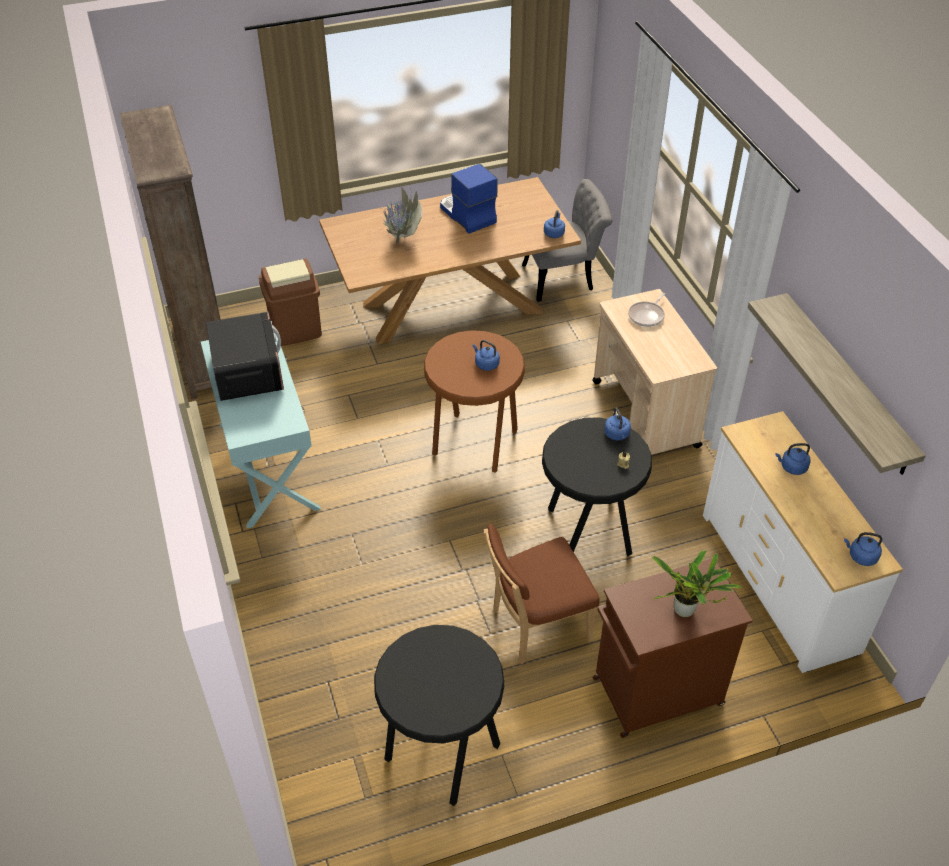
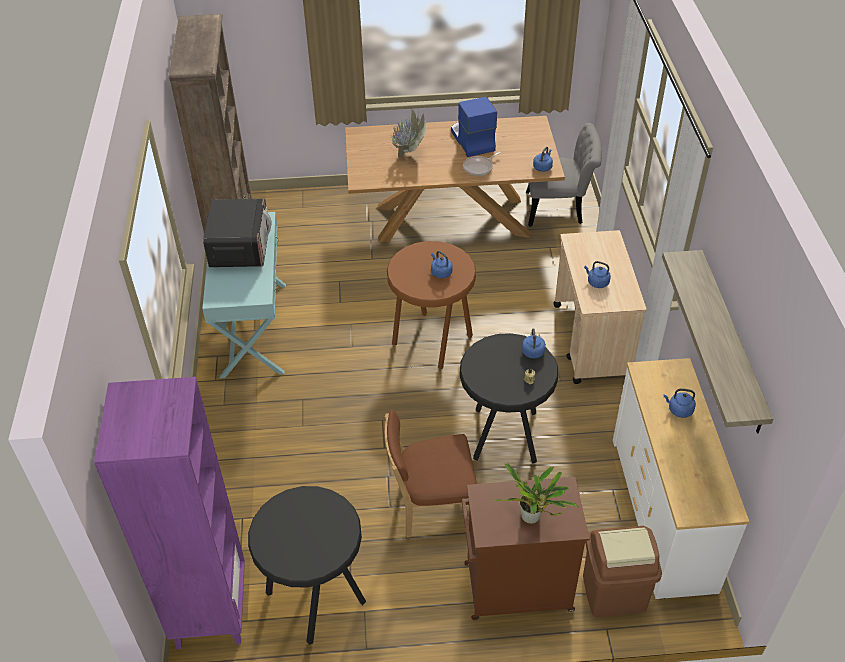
camera: 15 degrees right, 0 degrees up
brown trash can [259,258,322,346] -> brown trash can moved to [583,526,662,617]
frying pan [628,293,665,327] -> frying pan moved to [463,152,500,176]
blue kettle [844,532,882,566] -> blue kettle moved to [584,261,611,288]
none -> purple bookcase [94,377,245,649]

